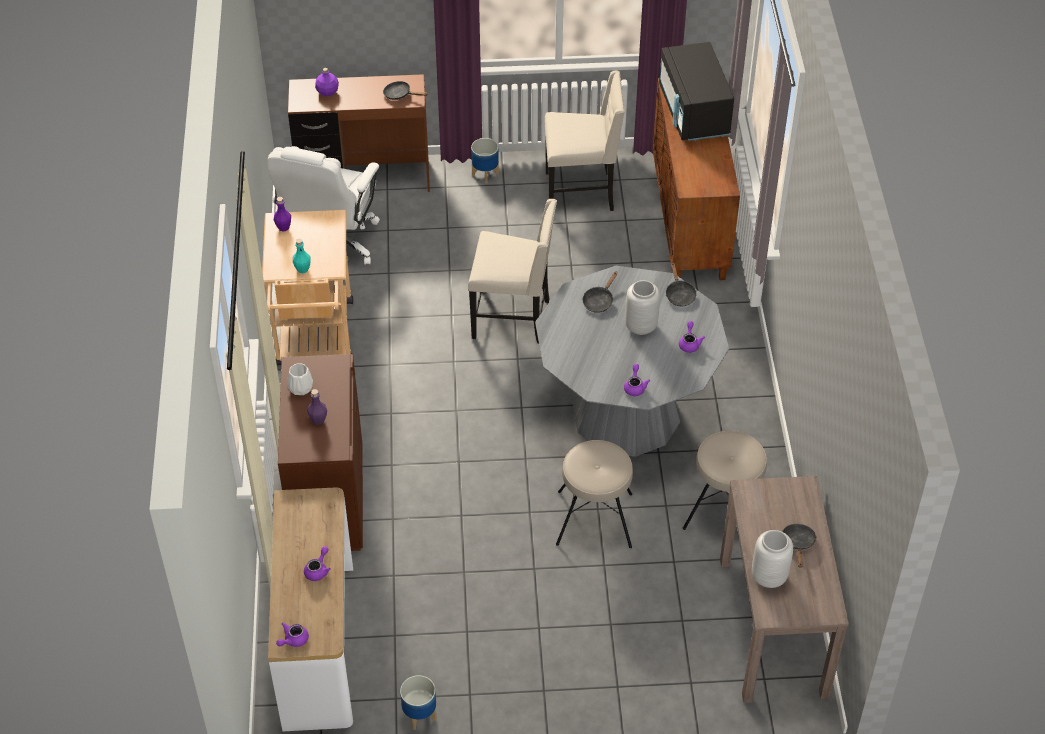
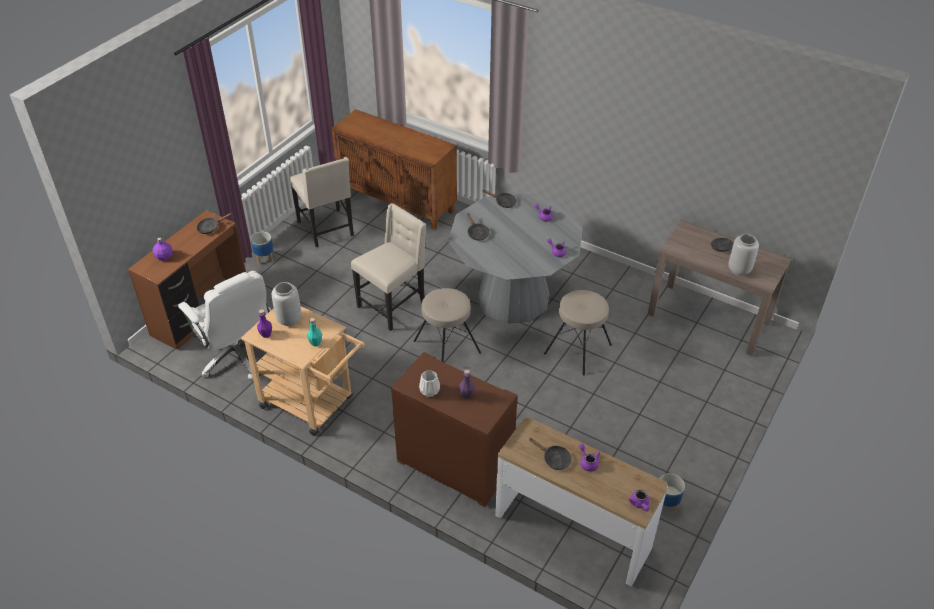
camera: 55 degrees left, 5 degrees down
beige chair [544,70,625,211] -> beige chair turned 120 degrees clockwise [290,157,354,247]
grey vase [625,280,660,335] -> grey vase moved to [272,282,302,326]
black microwave [659,42,734,141] -> none
beige stool [683,431,767,530] -> beige stool moved to [414,288,481,362]
none -> black frying pan [529,438,572,470]

